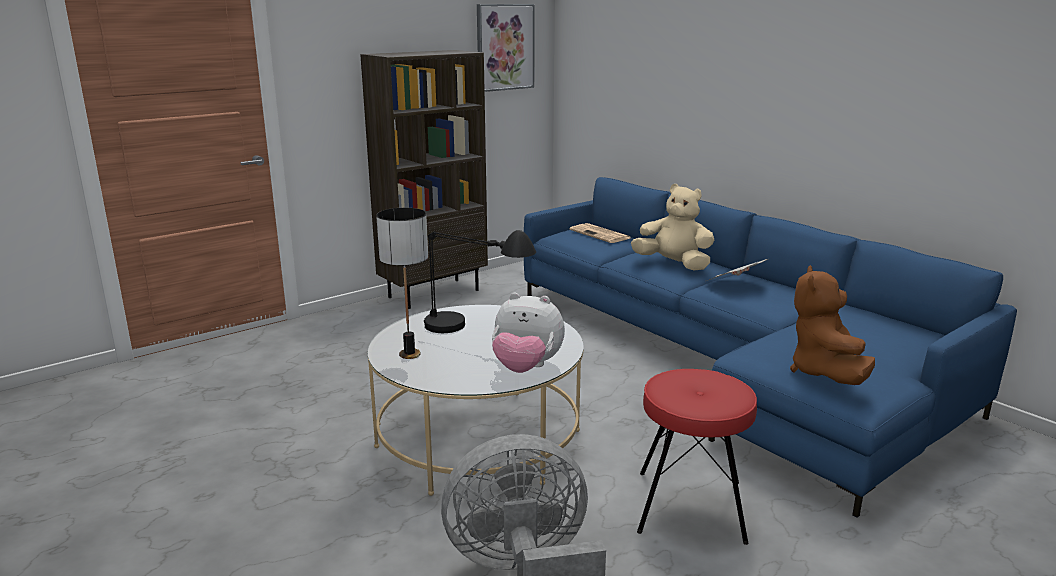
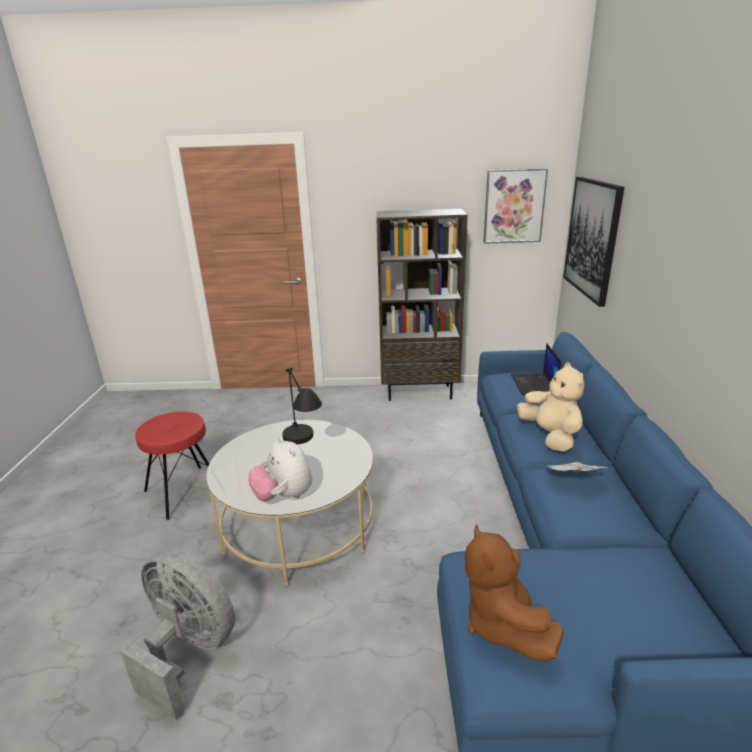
camera: 40 degrees right, 5 degrees up
table lamp [376,208,428,359] -> none
newspaper [570,223,630,243] -> laptop [511,343,561,395]
red stool [637,369,757,545] -> red stool moved to [135,412,209,520]
brown plush toy [790,265,875,385] -> brown plush toy turned 60 degrees counterclockwise [465,524,563,662]
none -> picture [563,177,625,307]

